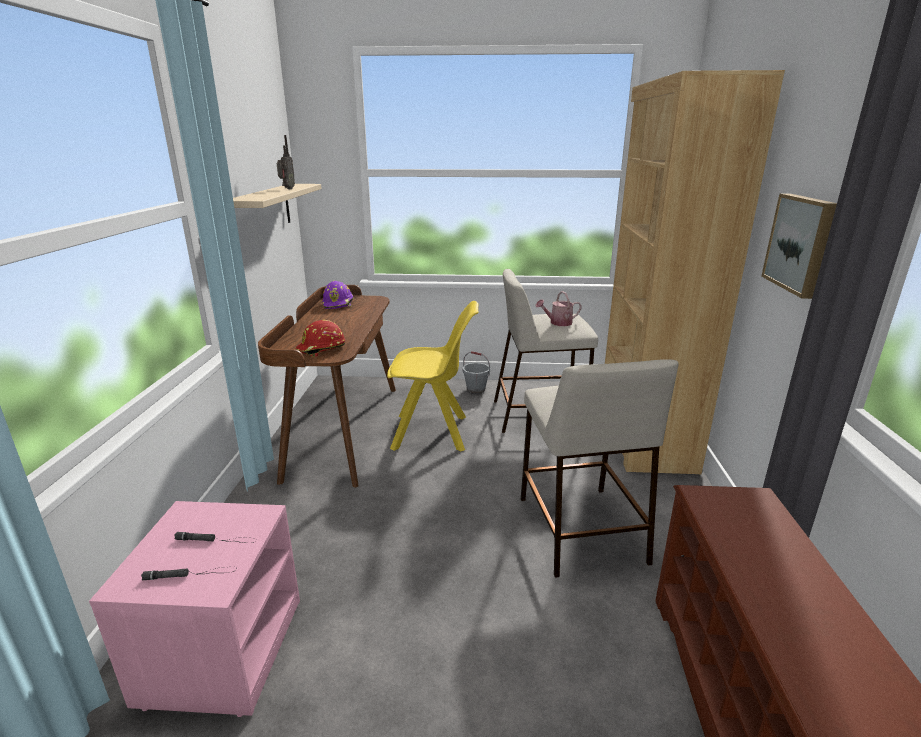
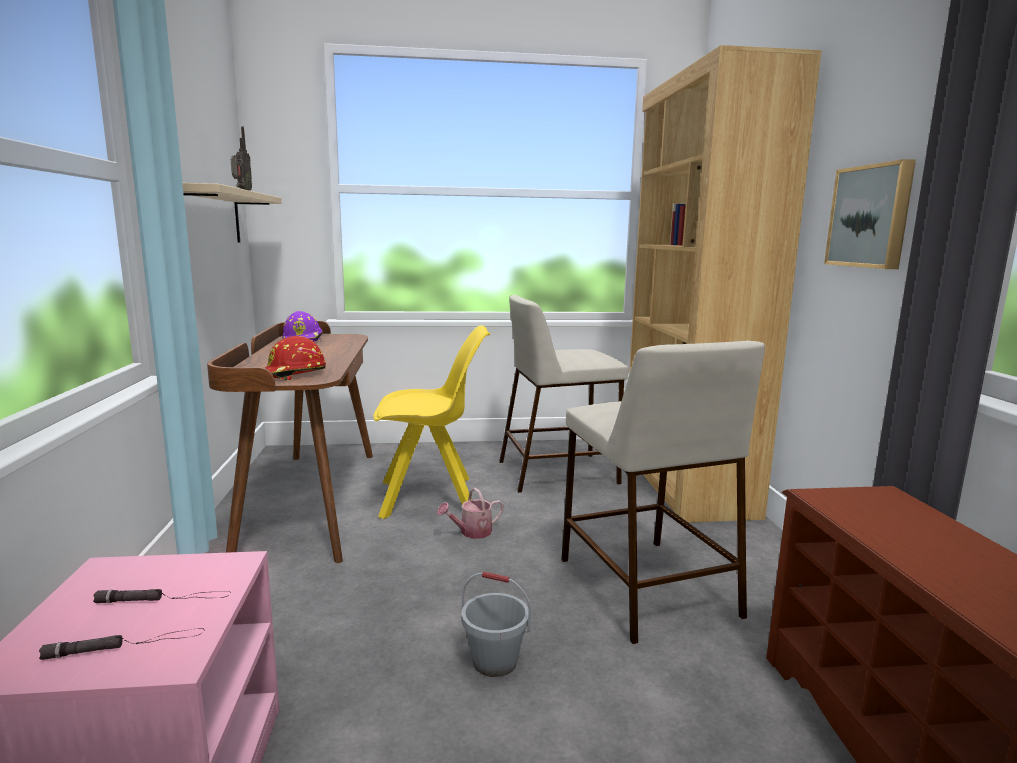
camera: 10 degrees left, 10 degrees down
grey bucket [462,351,490,393] -> grey bucket moved to [462,572,531,677]
watering can [535,291,582,326] -> watering can moved to [437,488,504,539]

